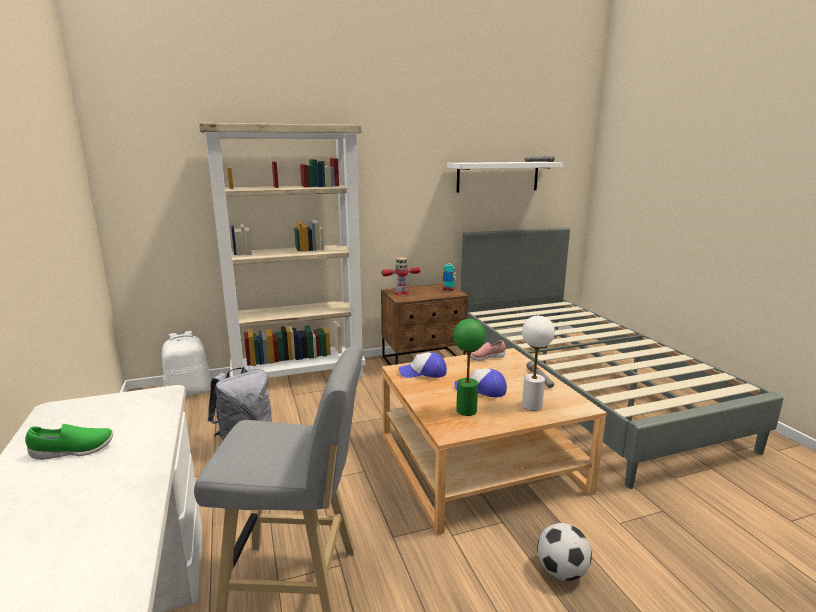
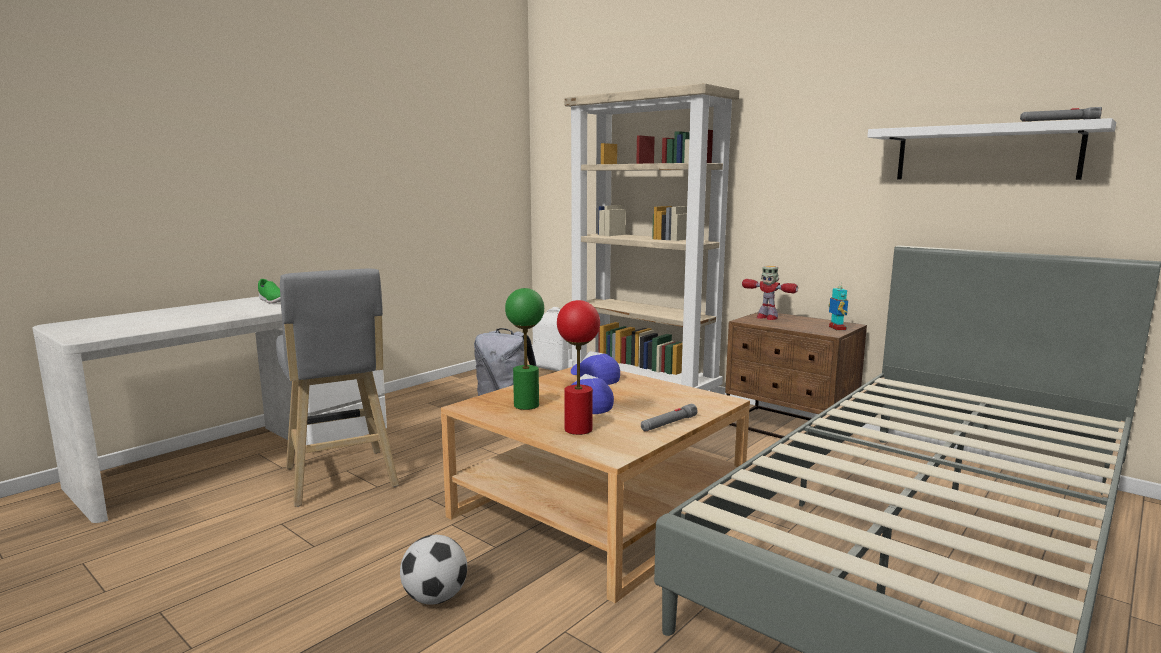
camera: 60 degrees right, 5 degrees down
pink shoe [470,340,506,361] -> none
white table lamp [522,316,555,411] -> red table lamp [557,300,600,435]

